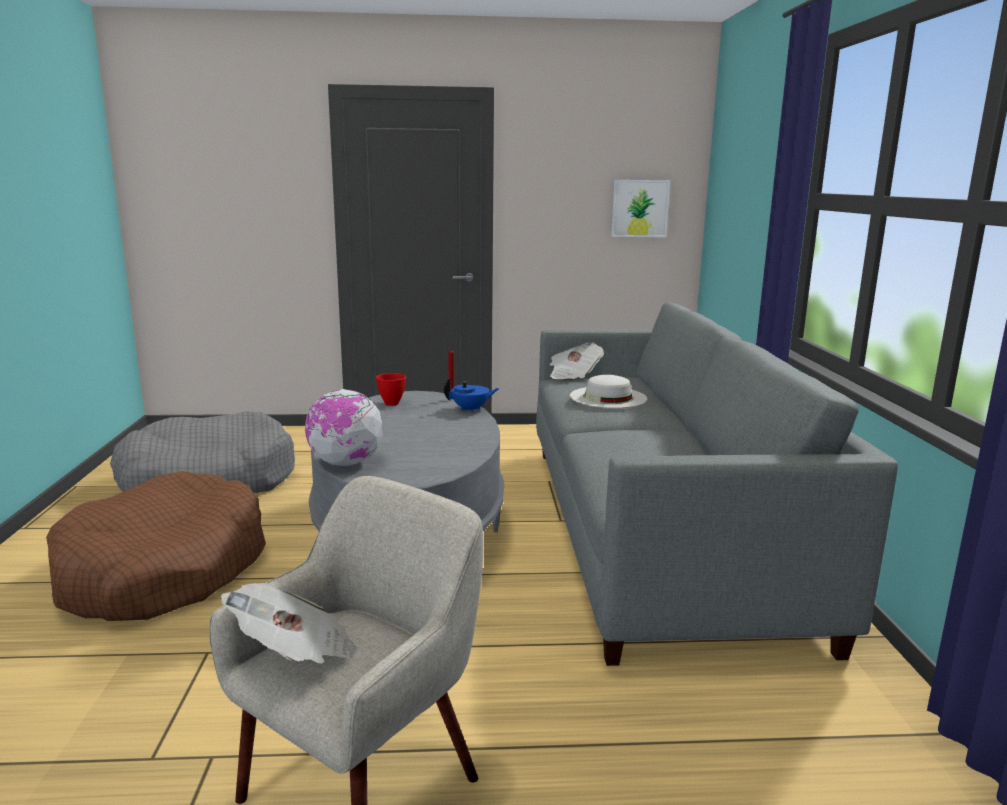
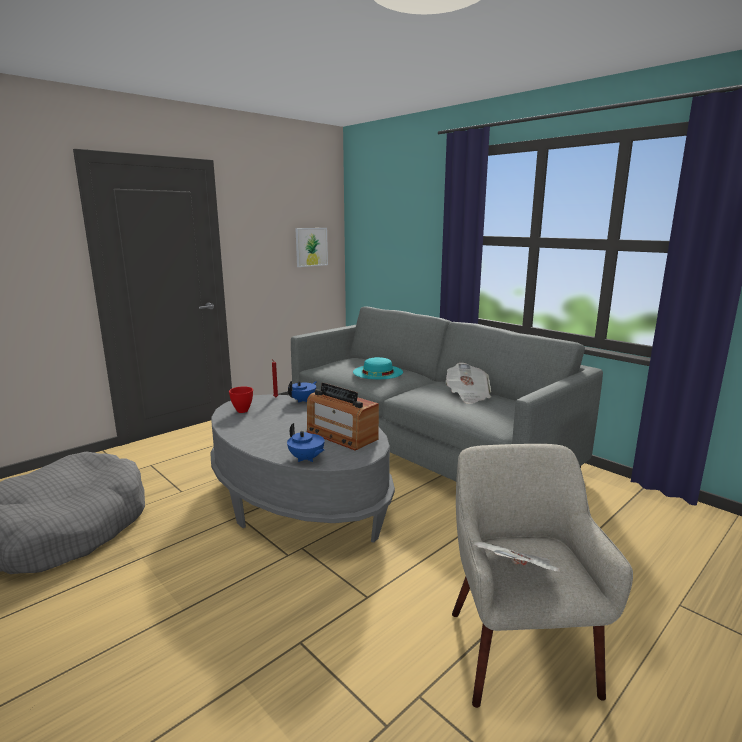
camera: 40 degrees left, 0 degrees up
brown dog bed [46,471,266,621] -> none
globe [305,389,383,466] -> blue teapot [287,423,325,462]
newspaper [549,342,604,379] -> newspaper moved to [445,363,491,404]
white hat [570,375,647,408] -> turquoise hat [353,357,403,379]
none -> radio [307,383,379,451]

